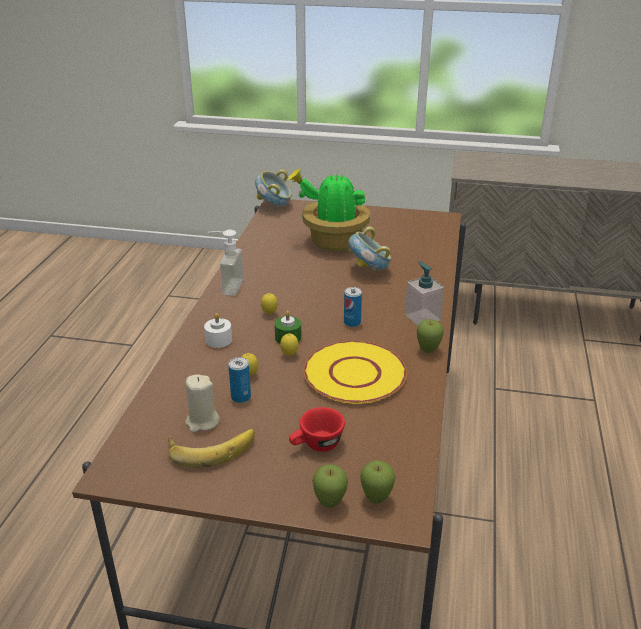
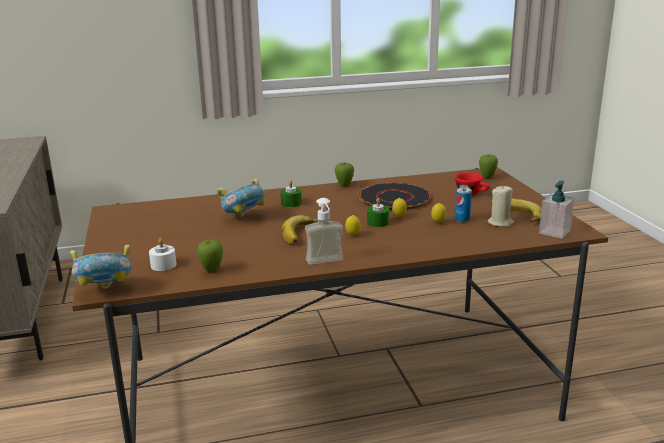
camera: 115 degrees left, 10 degrees down
white candle [204,313,232,348] -> white candle moved to [149,238,176,271]
potted plant [287,168,370,251] -> none
yellow plate [304,341,407,404] -> black plate [358,182,432,210]
apple [312,464,348,508] -> apple moved to [197,240,223,272]
can [344,287,362,327] -> none
soap dispenser [405,261,444,326] -> soap dispenser moved to [539,181,574,239]
none -> green candle [281,180,302,207]
none -> banana [282,215,318,244]

